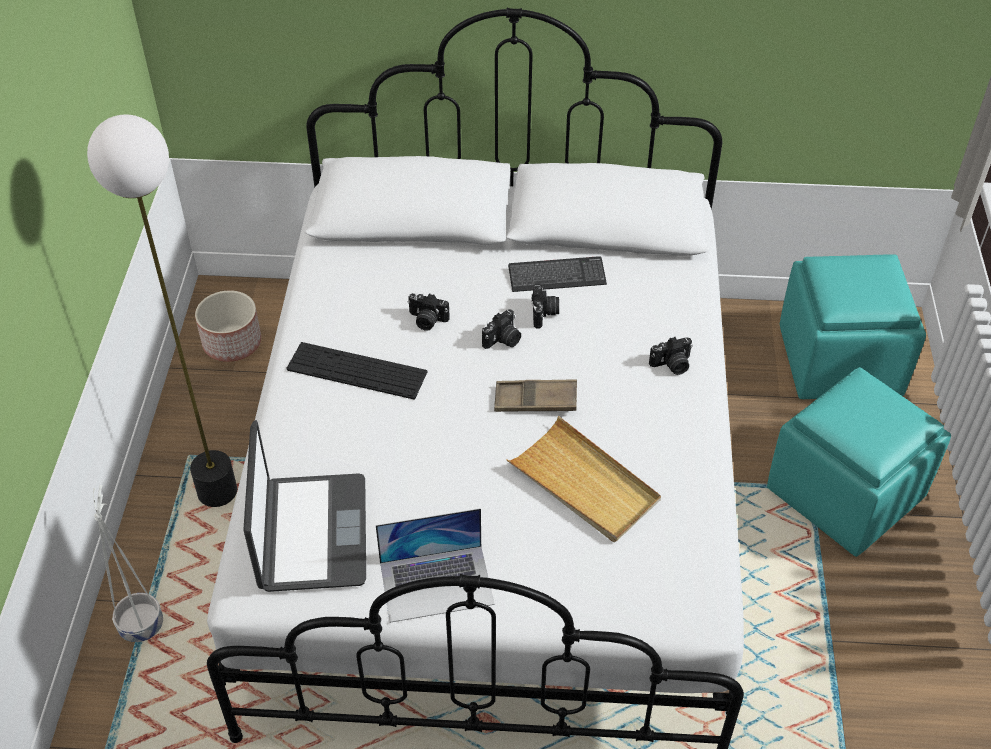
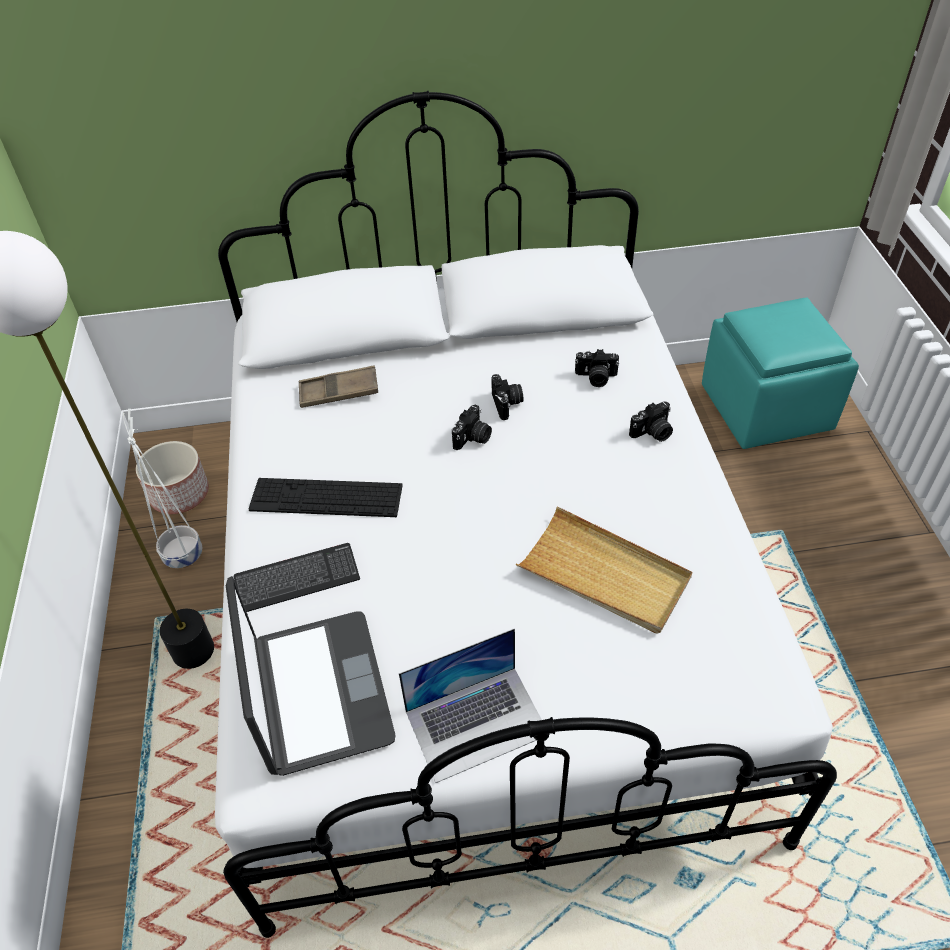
camera: 10 degrees left, 0 degrees up
white planter [93,485,163,642] -> white planter moved to [123,409,202,569]
camera [407,293,450,331] -> camera moved to [575,349,619,387]
brown tray [494,379,577,412] -> brown tray moved to [298,366,378,408]
keyboard [508,256,607,292] -> keyboard moved to [234,543,360,612]
turquoise ottoman [767,367,951,557] -> none

